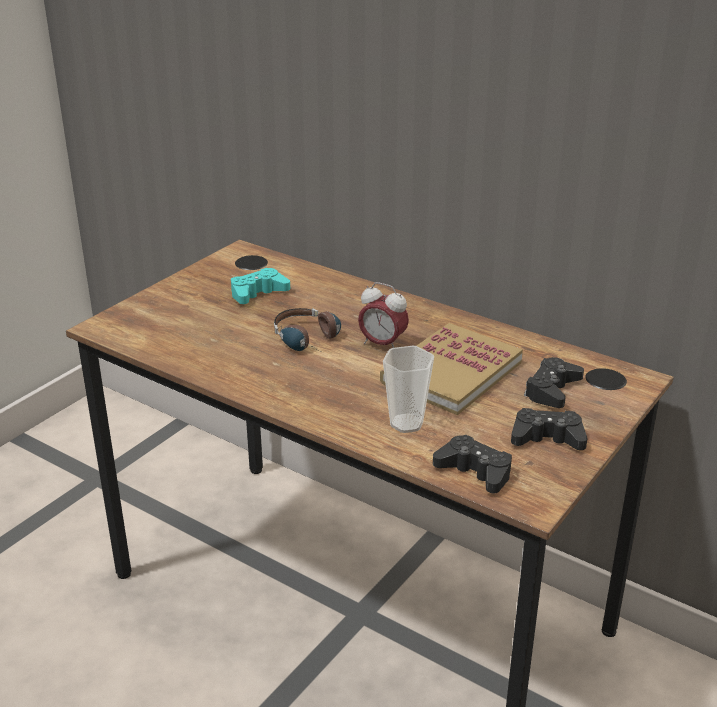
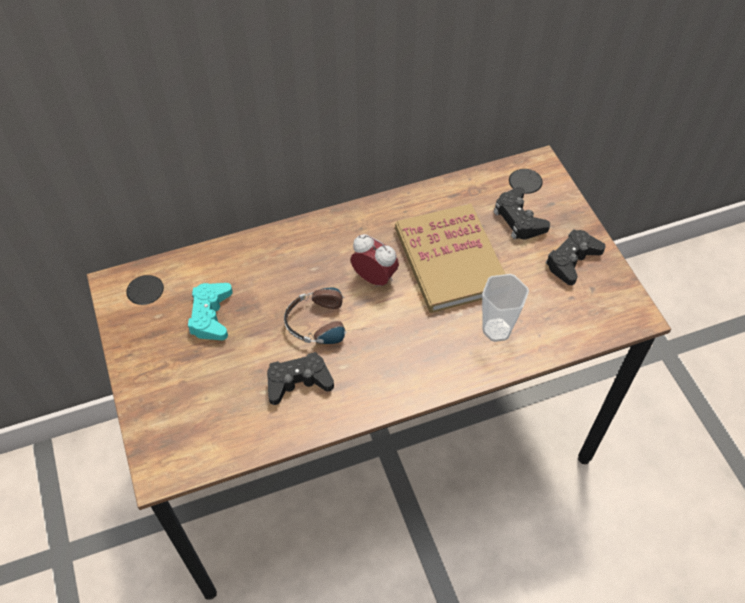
camera: 55 degrees left, 25 degrees up
alarm clock [358,282,409,348] -> alarm clock turned 120 degrees counterclockwise [351,234,399,286]
black game controller [433,435,512,493] -> black game controller moved to [267,352,334,405]

